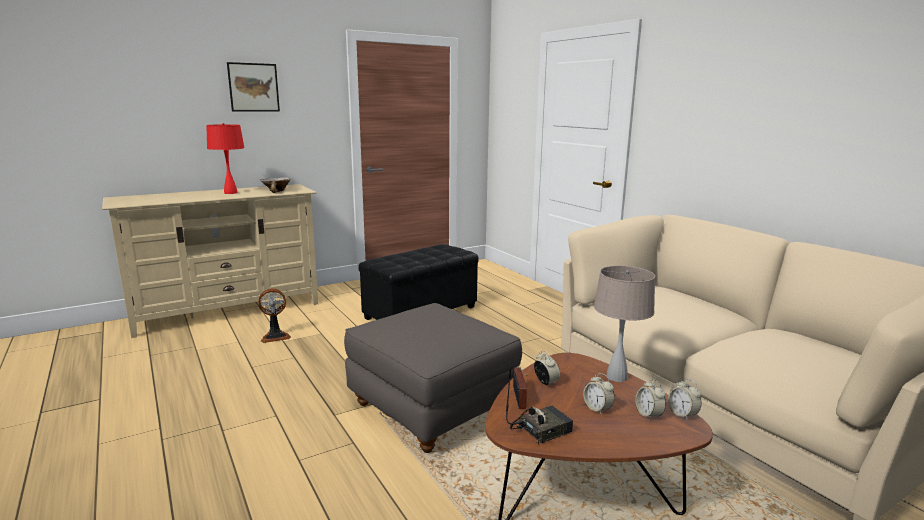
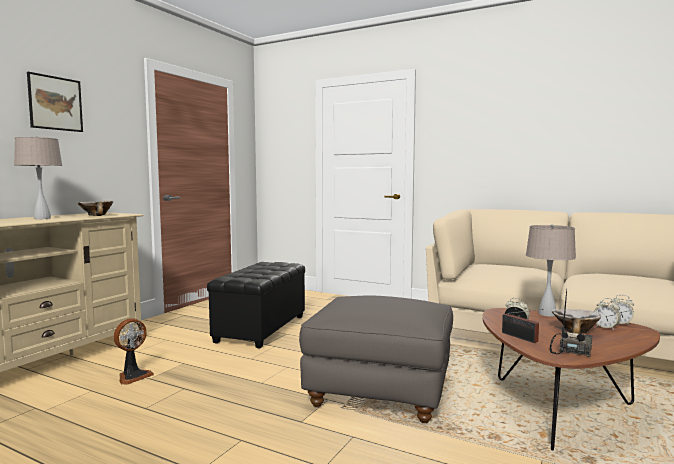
camera: 30 degrees left, 10 degrees down
red table lamp [206,123,245,194] -> beige table lamp [14,136,62,219]
alarm clock [583,373,615,415] -> bowl [552,309,601,334]

